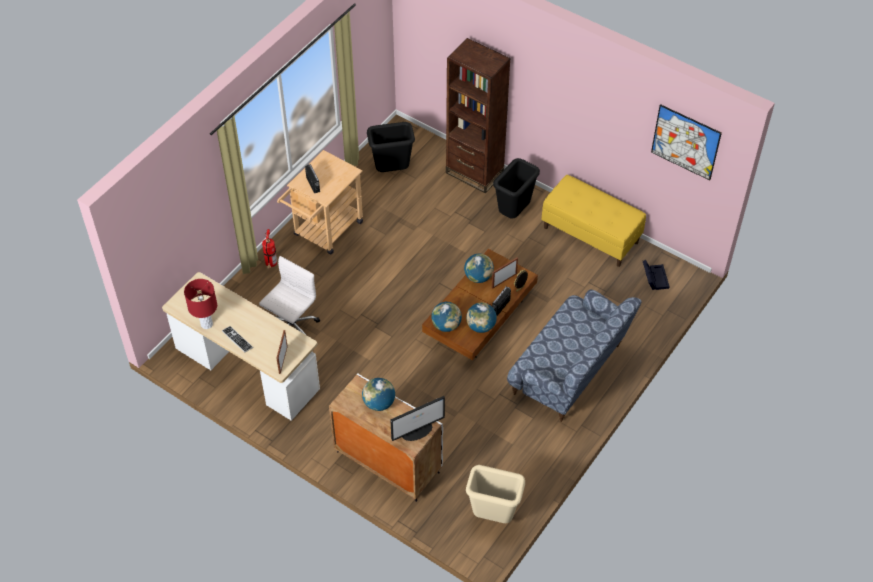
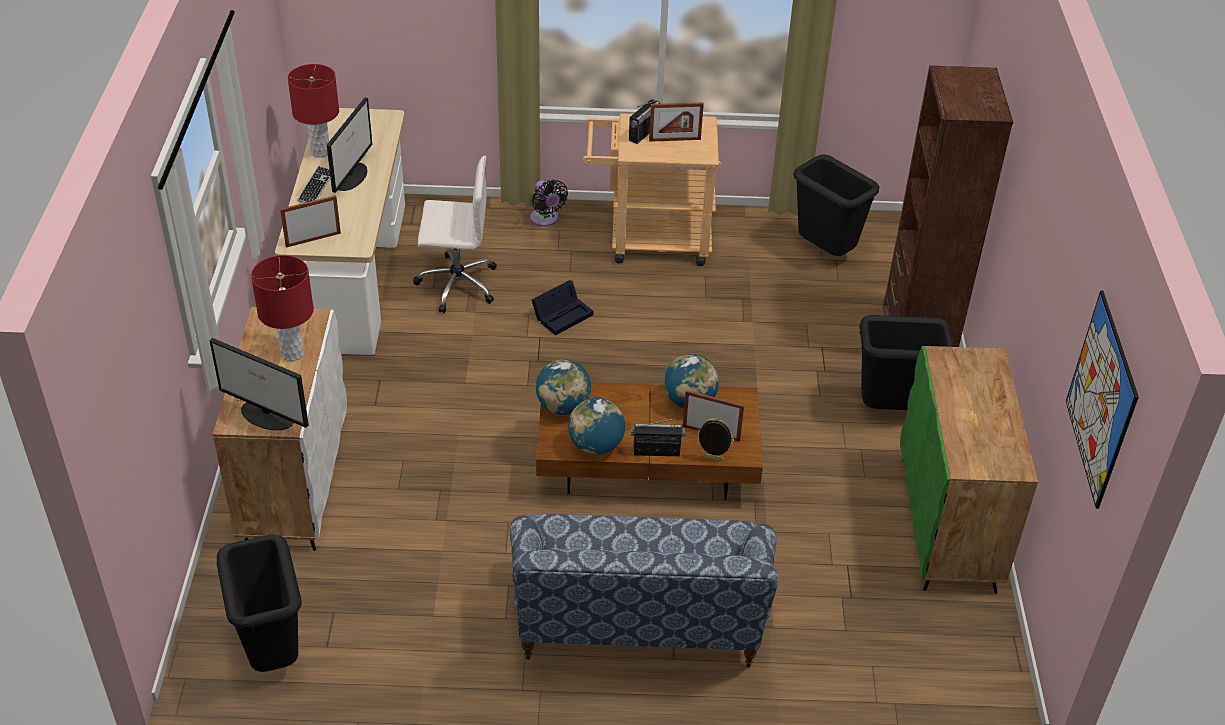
camera: 55 degrees right, 10 degrees down
fire extinguisher [262,229,277,269] -> black fan [530,180,568,226]
globe [362,378,395,411] -> red table lamp [251,255,314,361]
beige trash can [466,465,525,523] -> black trash can [217,534,301,672]
yellow bench [542,175,646,267] -> green cabinet [900,346,1038,593]
black storage box [643,260,670,290] -> black storage box moved to [532,280,593,335]
none -> monitor [327,97,372,193]
none -> picture frame [649,102,704,142]

